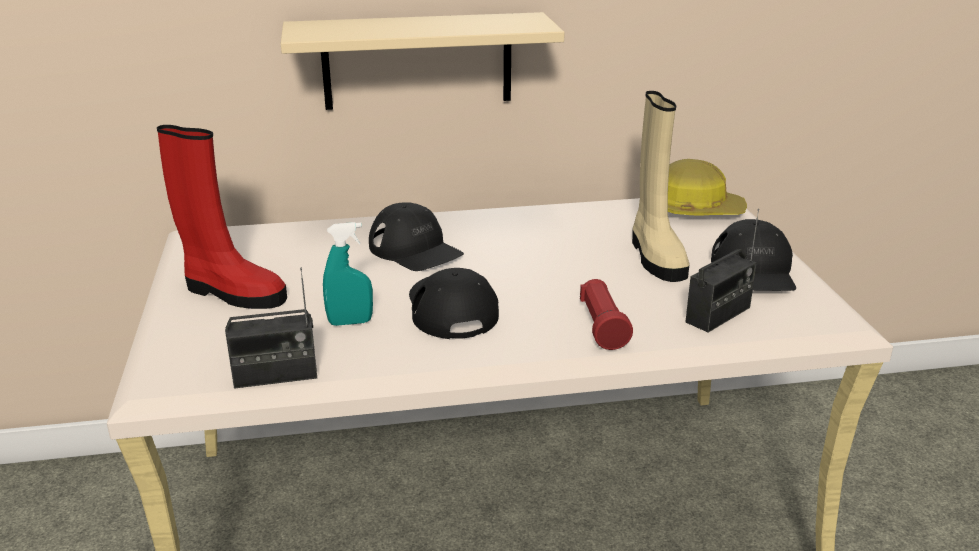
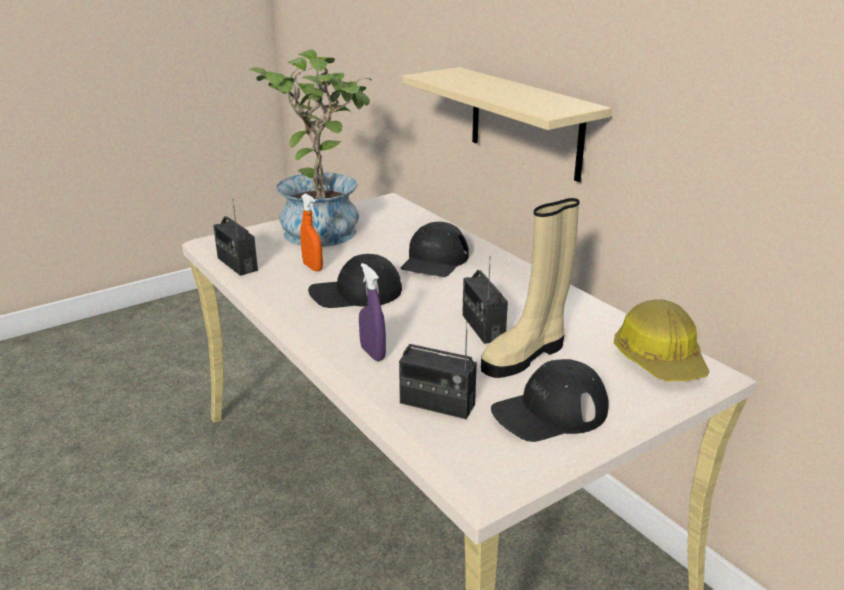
camera: 65 degrees right, 0 degrees up
red boot [157,125,287,309] -> potted plant [249,49,373,247]
turquoise spray bottle [323,222,373,326] -> orange spray bottle [300,194,323,271]
black cap [409,268,499,339] -> black cap turned 150 degrees counterclockwise [308,254,402,308]
red flashlight [580,279,633,350] -> purple spray bottle [359,263,386,361]
none -> radio [462,256,508,344]

